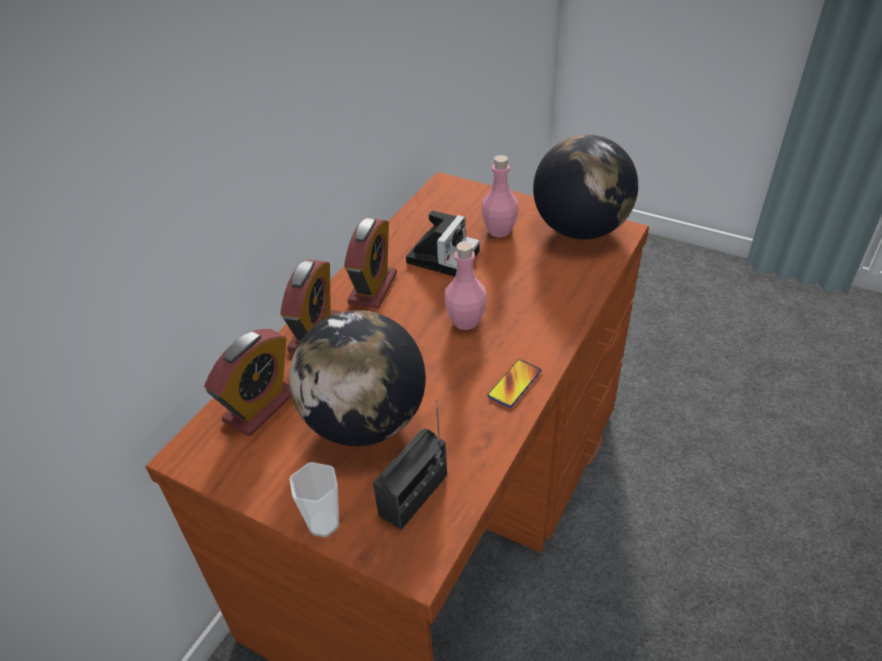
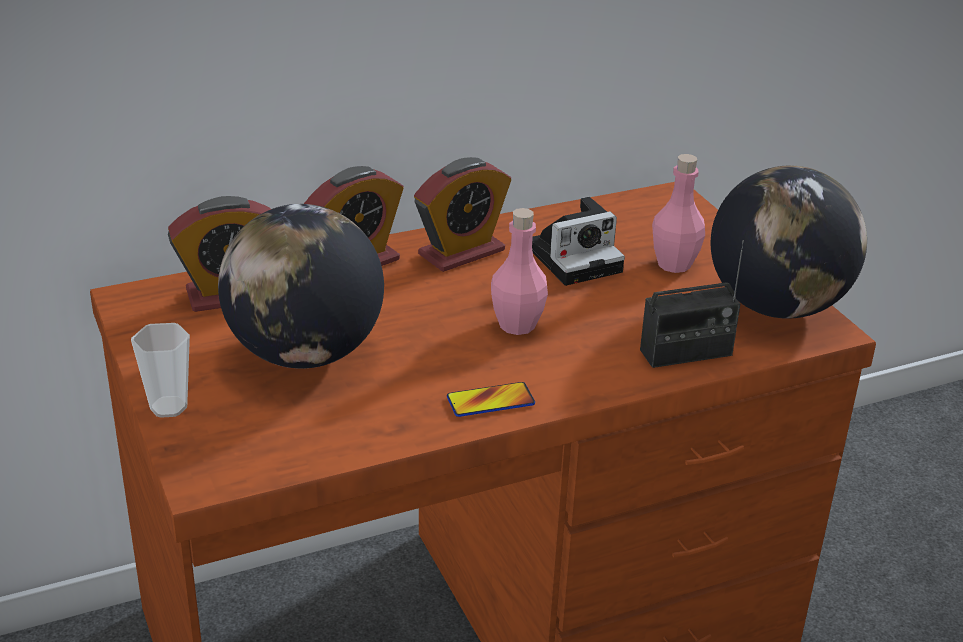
camera: 35 degrees right, 10 degrees down
radio [373,400,447,530] -> radio moved to [640,240,744,368]

